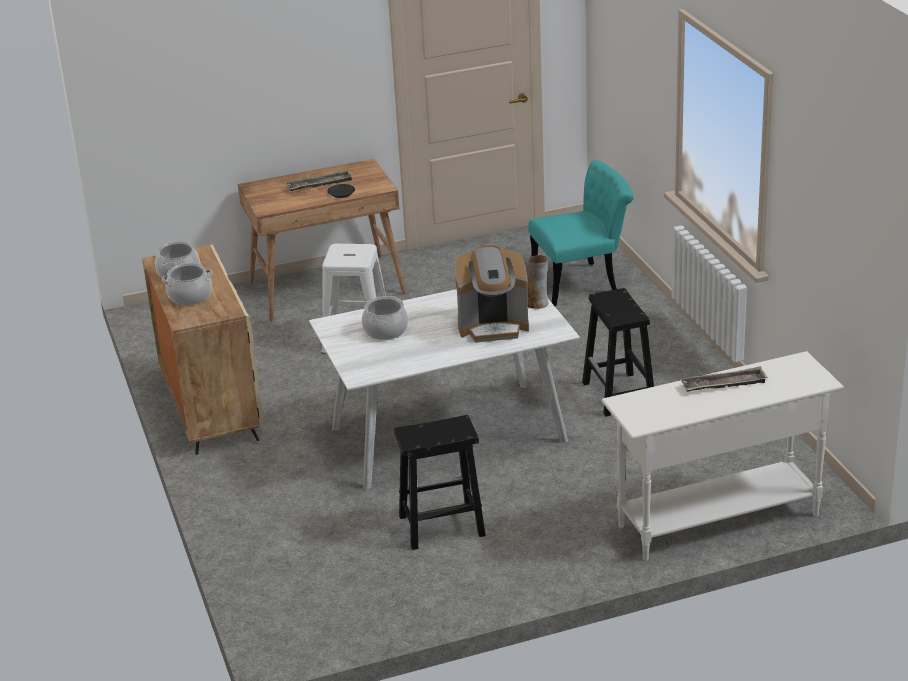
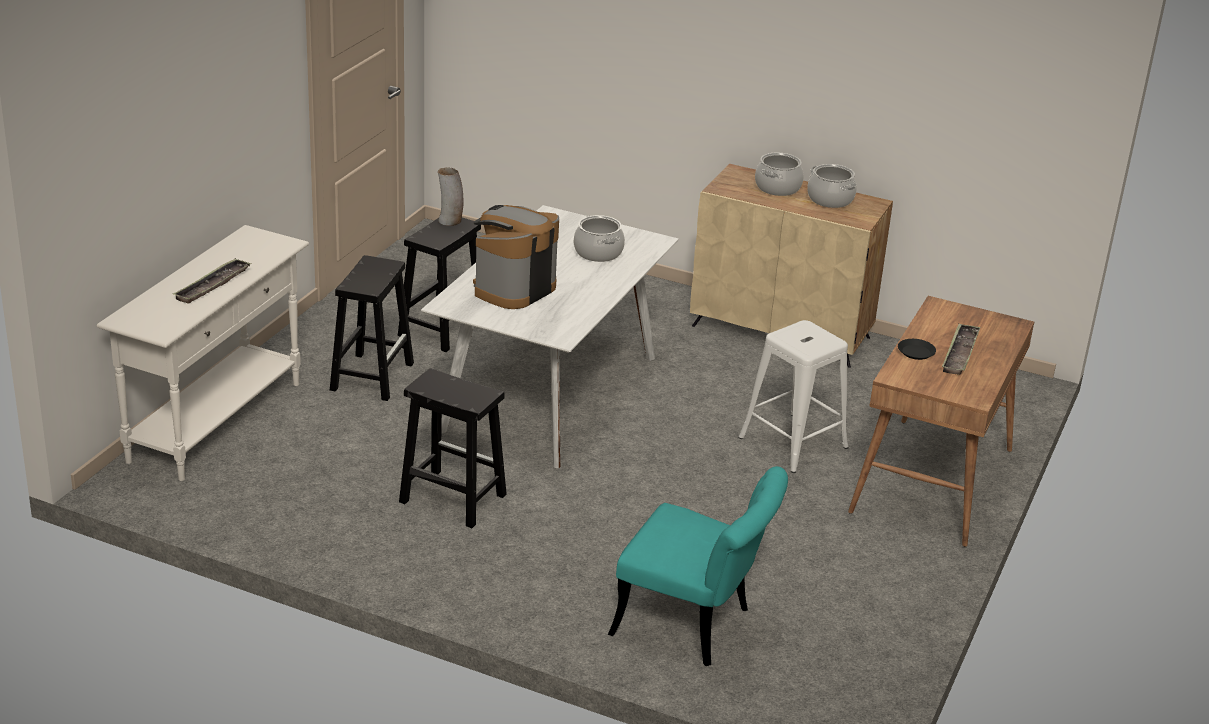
camera: 130 degrees right, 0 degrees up
vase [526,255,548,309] -> vase moved to [438,167,464,226]
turquoise chair [528,160,634,306] -> turquoise chair turned 90 degrees counterclockwise [608,466,788,666]
none -> black stool [330,255,414,401]

